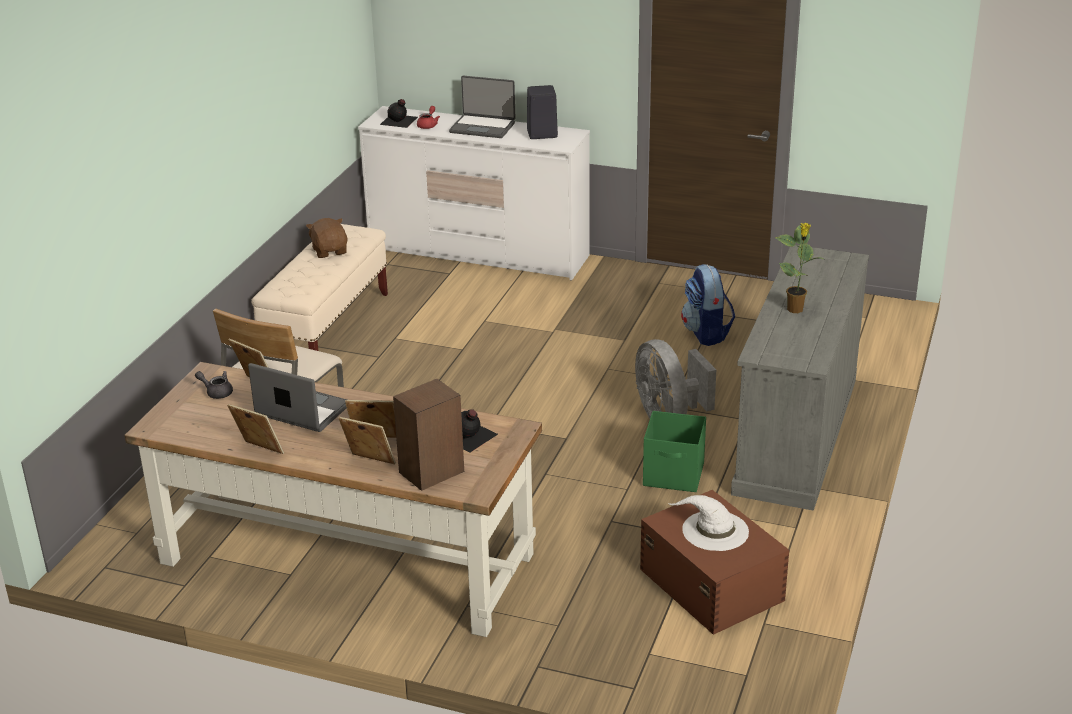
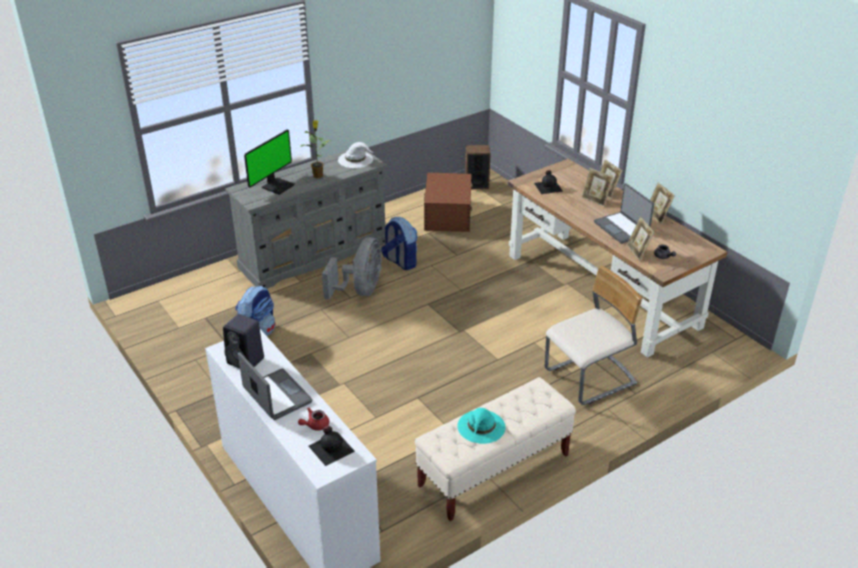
camera: 145 degrees left, 5 degrees up
brown plush toy [306,218,348,258] -> turquoise hat [457,408,506,444]
speaker [393,379,464,491] -> speaker moved to [465,145,491,189]
green storage box [643,411,706,492] -> backpack [381,217,418,270]
white hat [668,495,749,551] -> white hat moved to [338,142,374,168]
none -> monitor [244,130,295,195]

